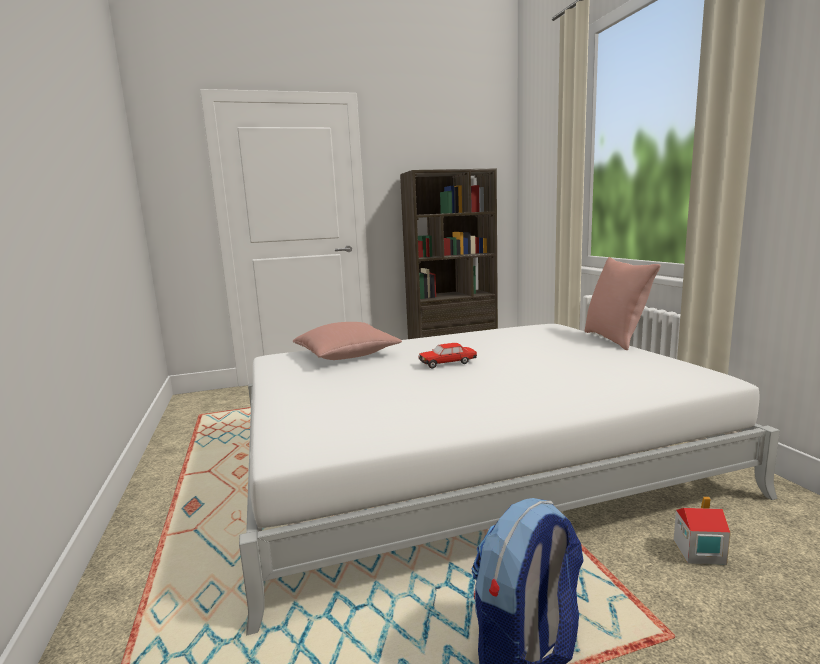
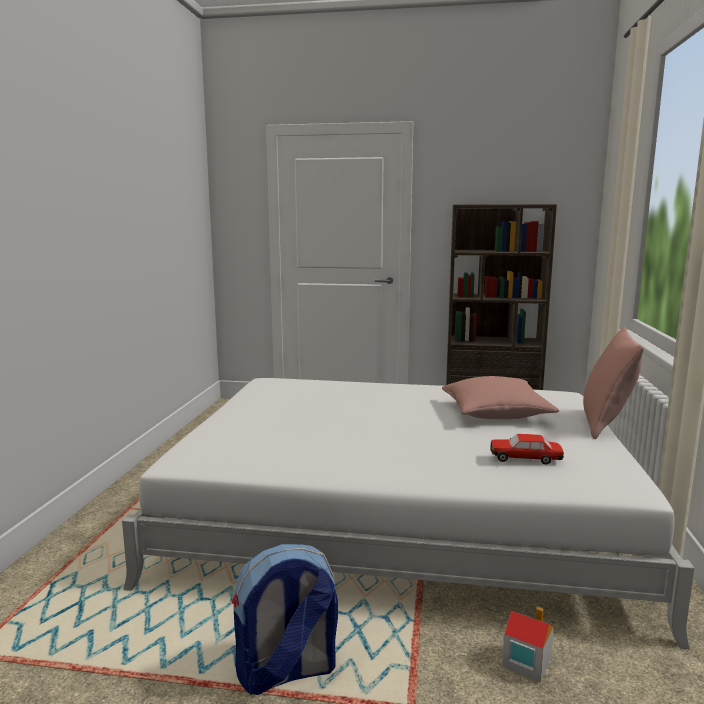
camera: 25 degrees right, 0 degrees up
pink pillow [293,322,402,360] -> pink pillow moved to [442,376,559,419]
toy car [419,343,477,368] -> toy car moved to [490,434,564,465]

